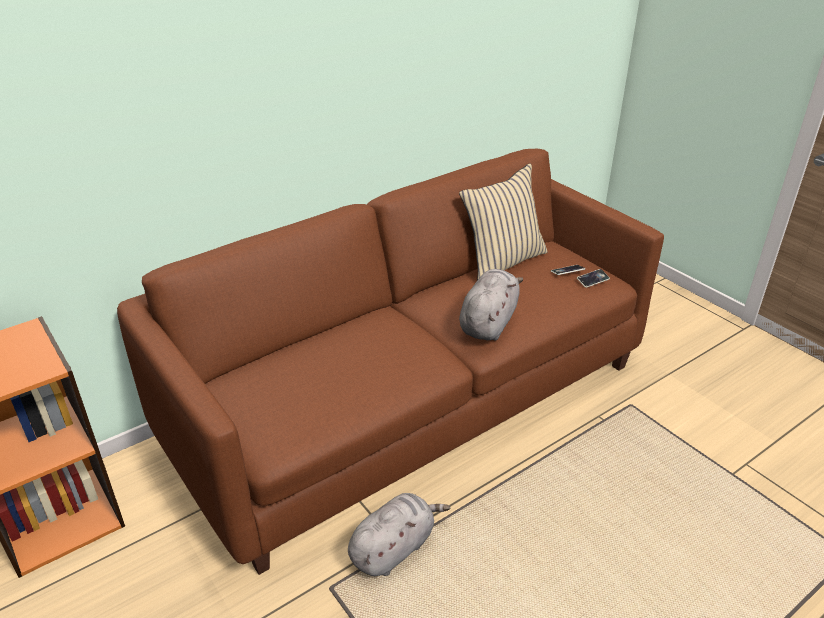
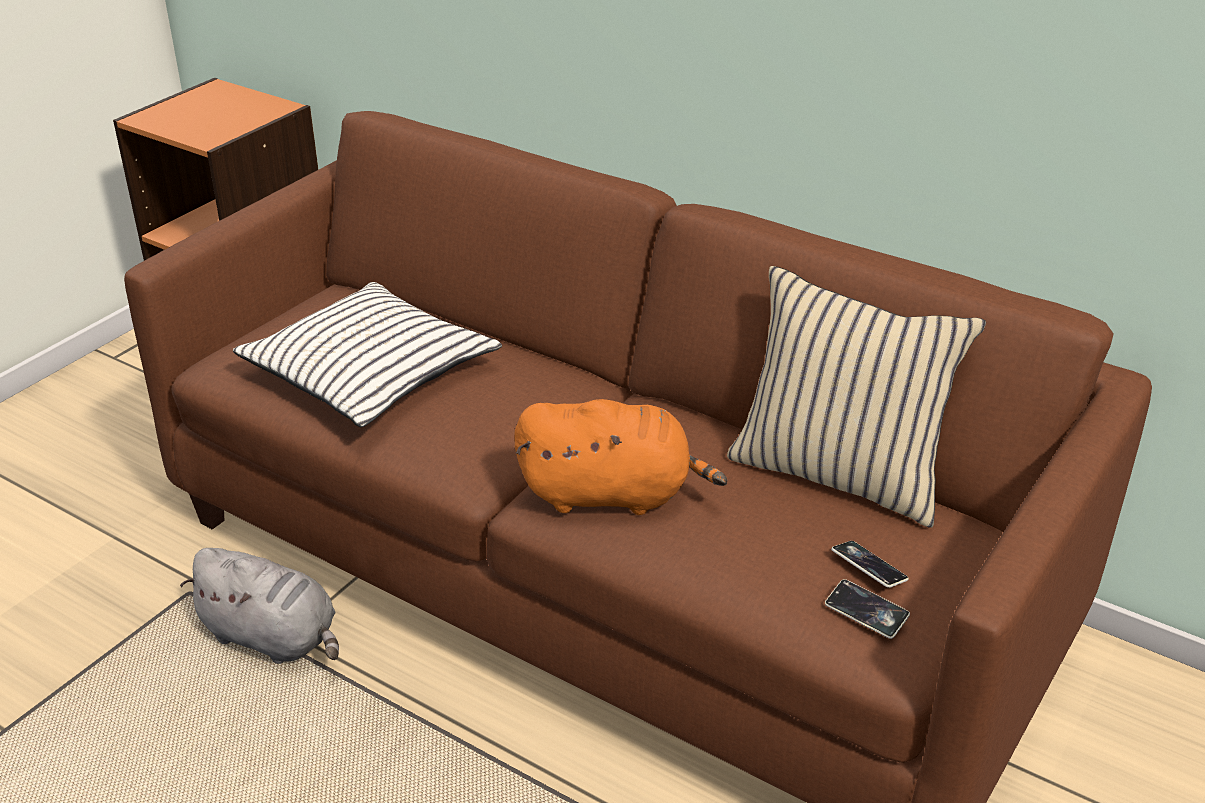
camera: 70 degrees right, 0 degrees up
grey plush toy [459,269,524,340] -> orange plush toy [514,399,727,515]
none -> white pillow [233,282,502,427]

